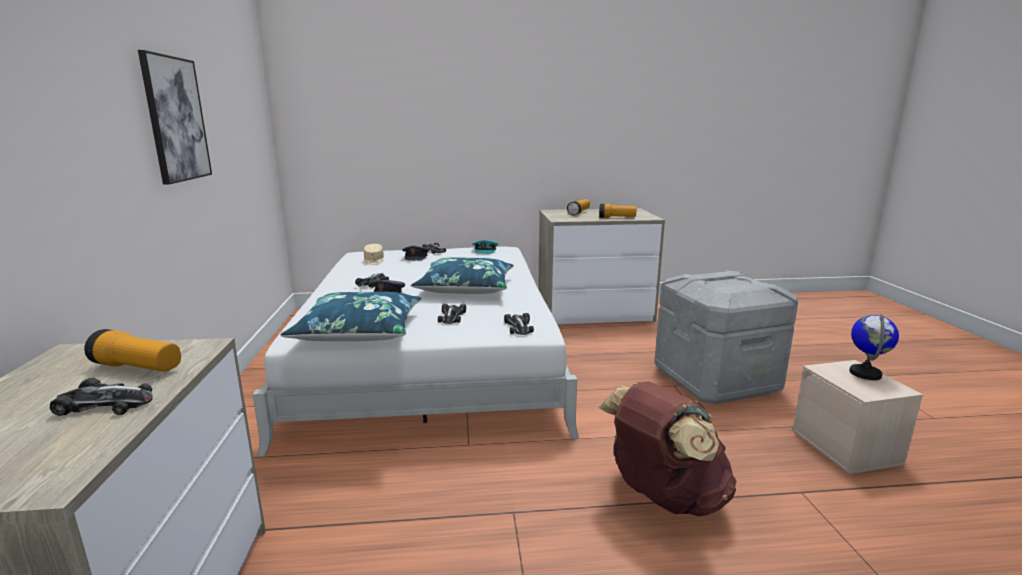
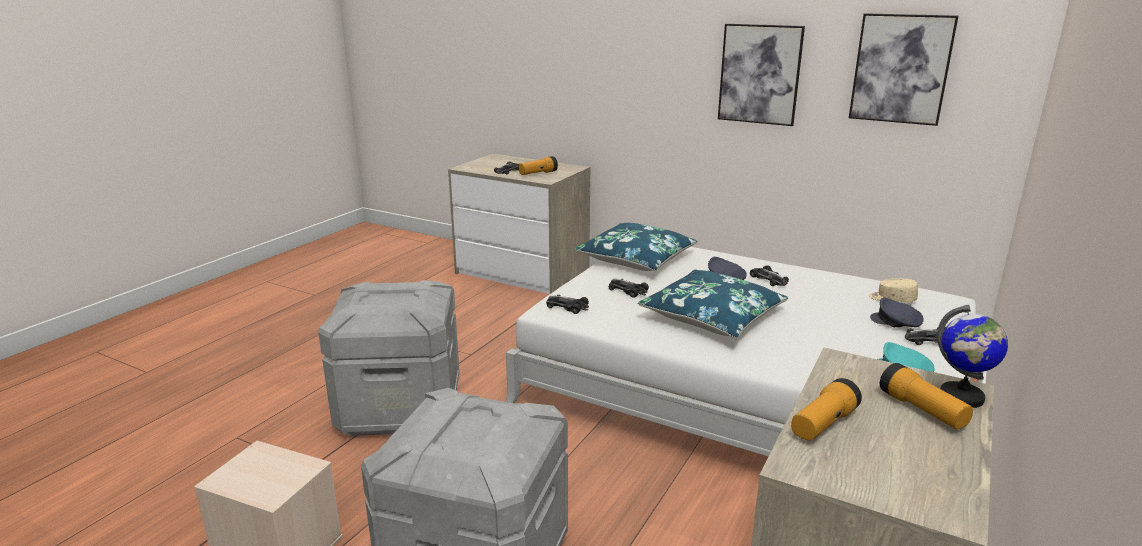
camera: 125 degrees right, 5 degrees up
brown backpack [599,381,737,516] -> grey storage box [318,280,460,436]
globe [849,314,899,380] -> globe moved to [937,305,1008,408]
none -> picture [849,13,958,126]

